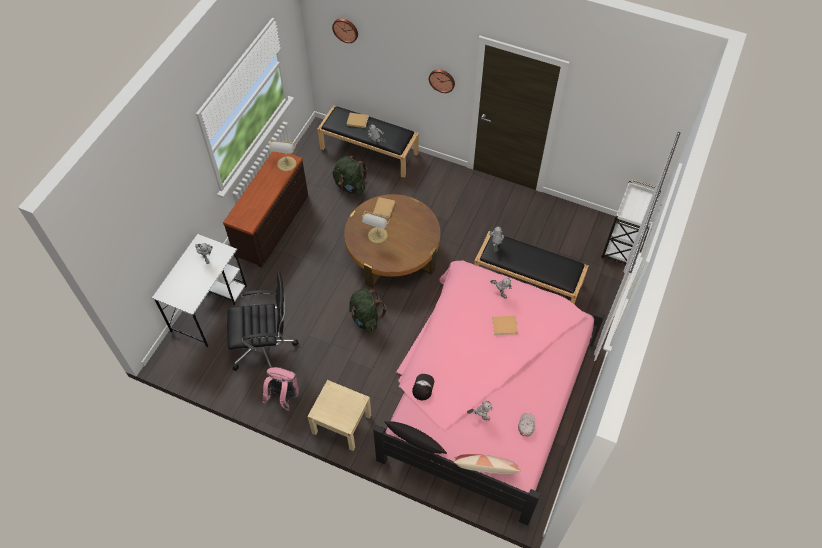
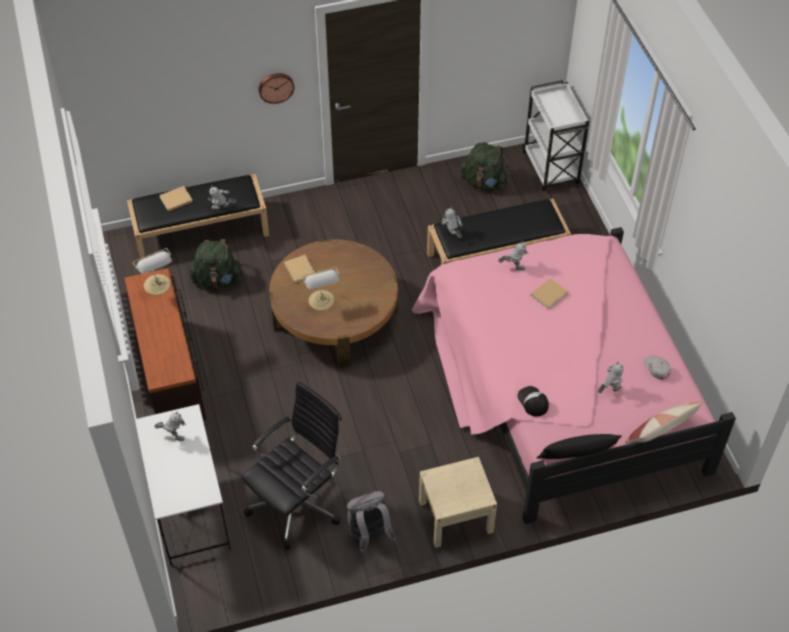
camera: 40 degrees left, 5 degrees down
pink backpack [263,367,299,411] -> grey backpack [347,491,396,553]
wall clock [332,19,358,43] -> none
green backpack [349,288,386,333] -> green backpack moved to [460,142,509,191]

